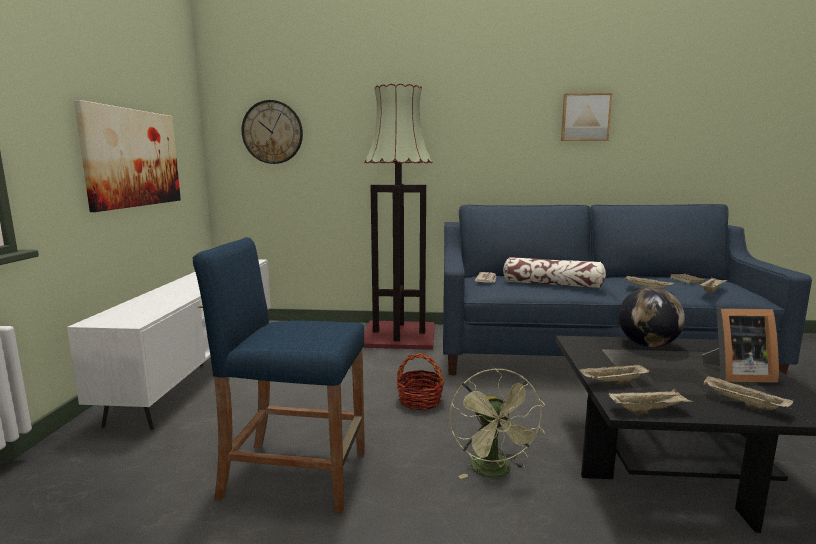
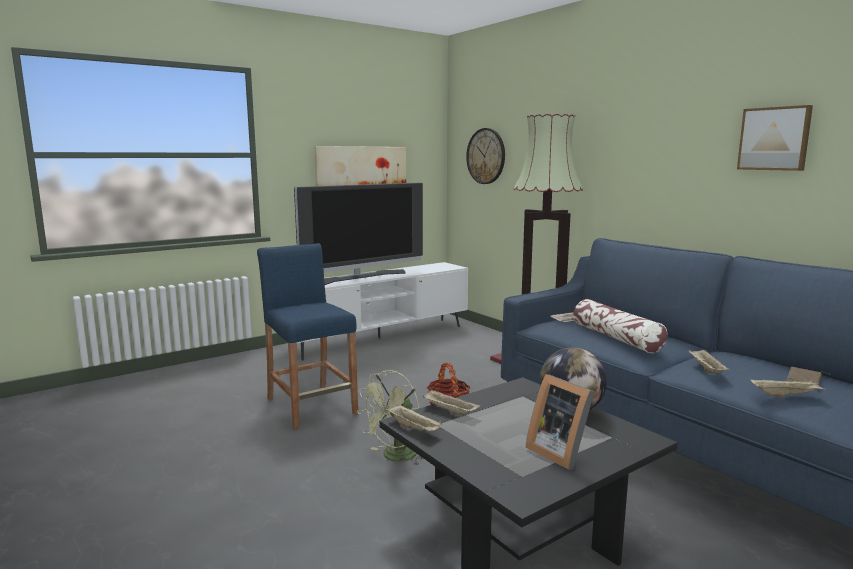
camera: 50 degrees right, 0 degrees up
beige tray [703,375,794,410] -> none
none -> television [294,183,423,285]

